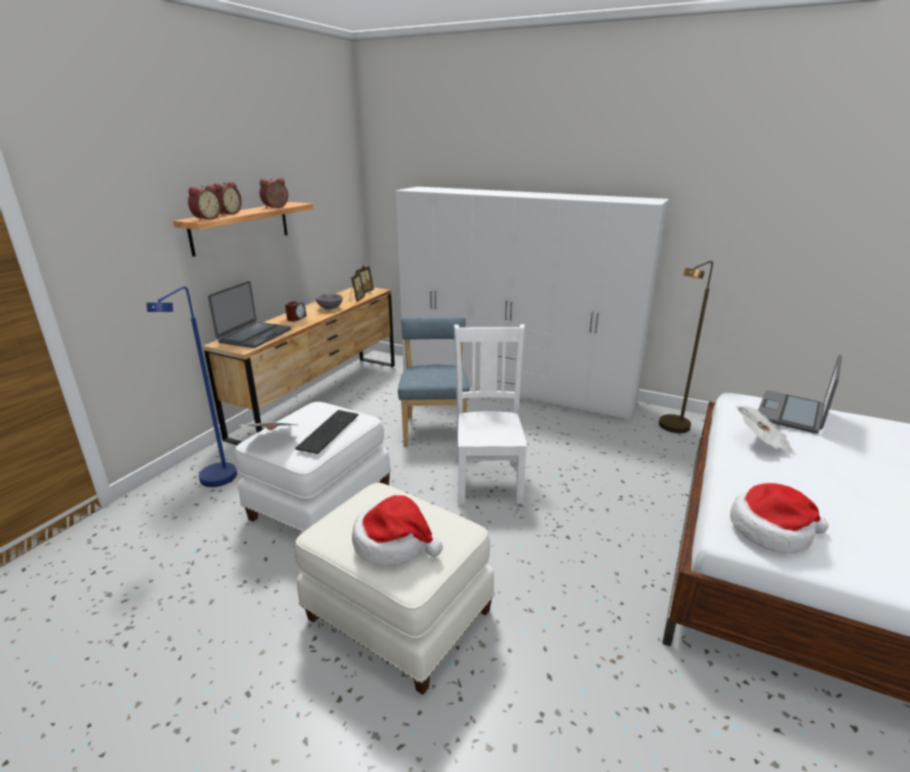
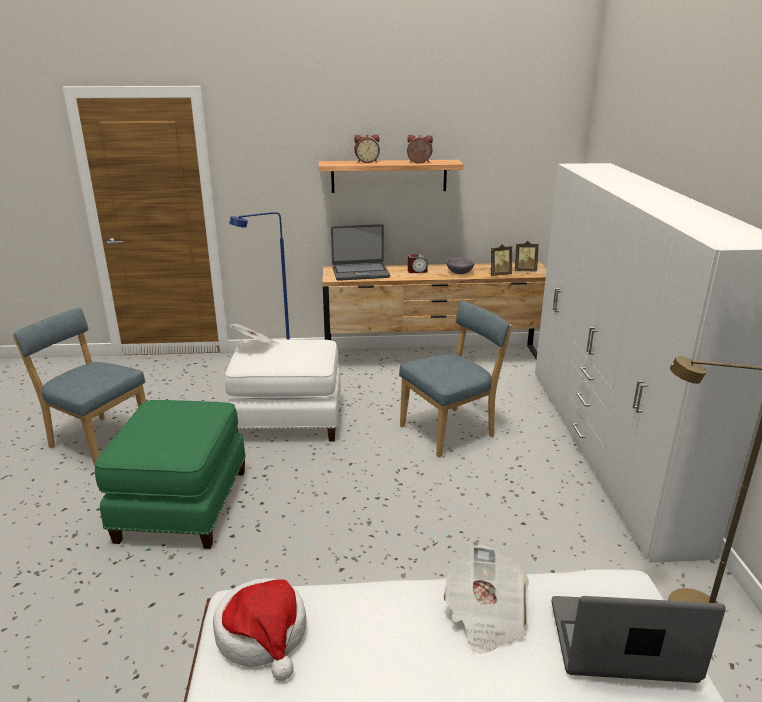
camera: 60 degrees right, 0 degrees up
alarm clock [188,185,221,221] -> none
keyboard [295,410,358,454] -> none
white ottoman [295,483,495,695] -> green ottoman [95,400,246,549]
hat [352,495,443,565] -> none
white chair [454,324,527,505] -> none
none -> blue chair [13,308,146,466]

